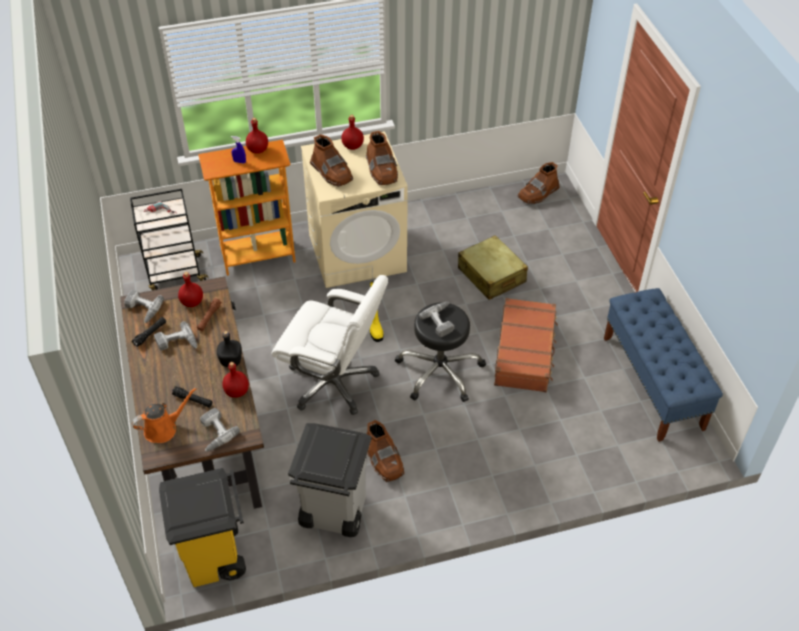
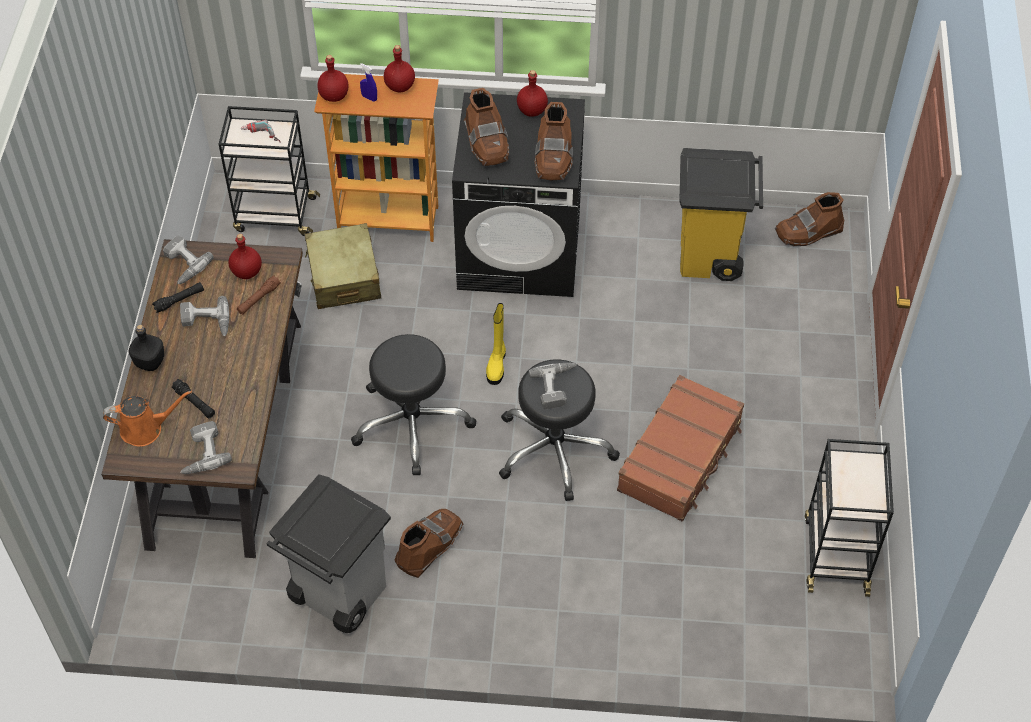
camera: 20 degrees right, 5 degrees up
yellow trash can [159,468,246,587] -> yellow trash can moved to [679,148,763,281]
black bottle [217,331,242,367] -> black bottle moved to [129,325,164,371]
red bottle [223,362,249,398] -> red bottle moved to [318,55,349,102]
white office chair [272,275,388,415] -> black stool [351,334,476,475]
beige washing machine [301,131,408,288] -> black washing machine [452,92,585,297]
brown boot [367,420,404,482] -> brown boot turned 135 degrees counterclockwise [395,509,463,578]
beige suitcase [458,235,528,300] -> beige suitcase moved to [305,223,381,309]
blue bench [604,288,723,442] -> black cart [805,439,894,597]

